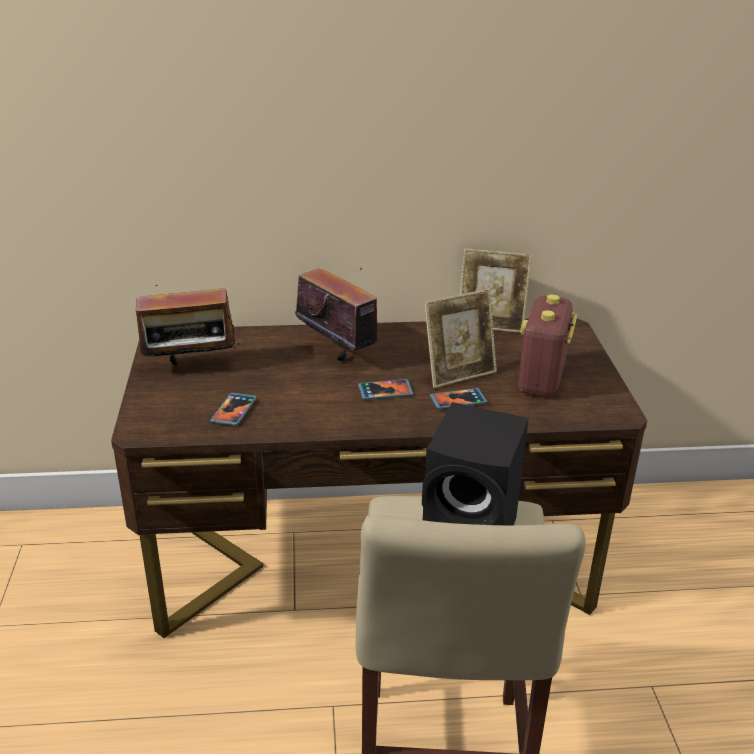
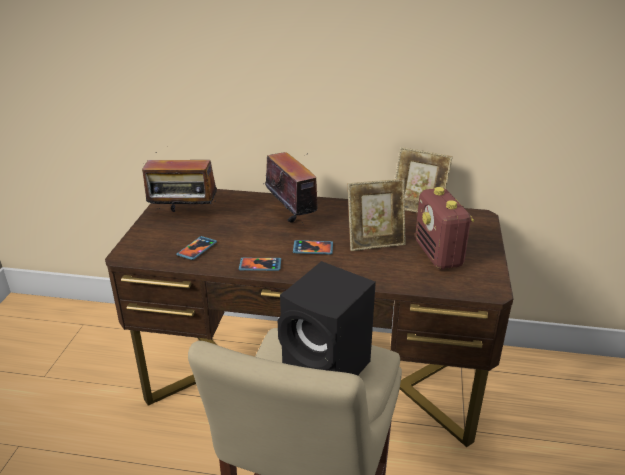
camera: 15 degrees right, 0 degrees up
phone [430,388,487,409] -> phone moved to [239,258,281,271]
radio [518,294,577,397] -> radio turned 45 degrees counterclockwise [415,187,474,270]

